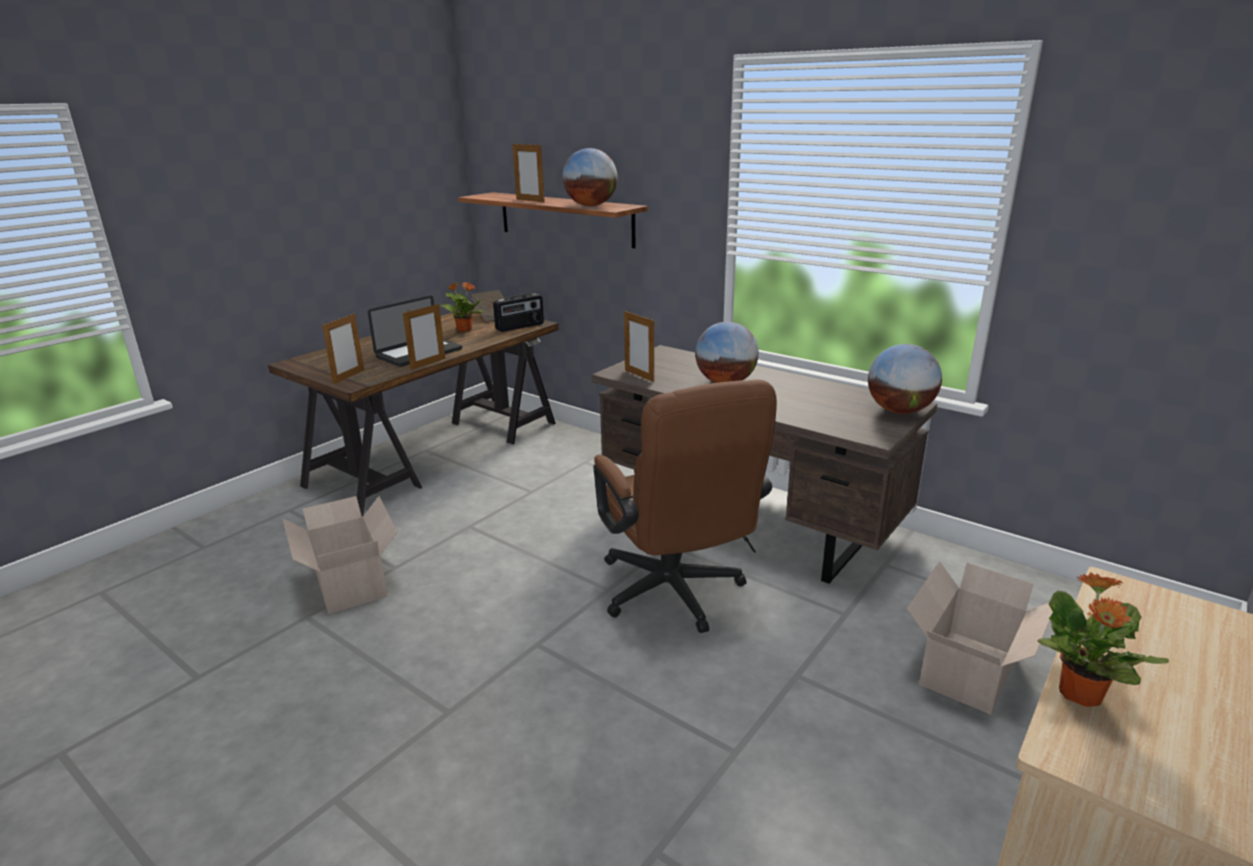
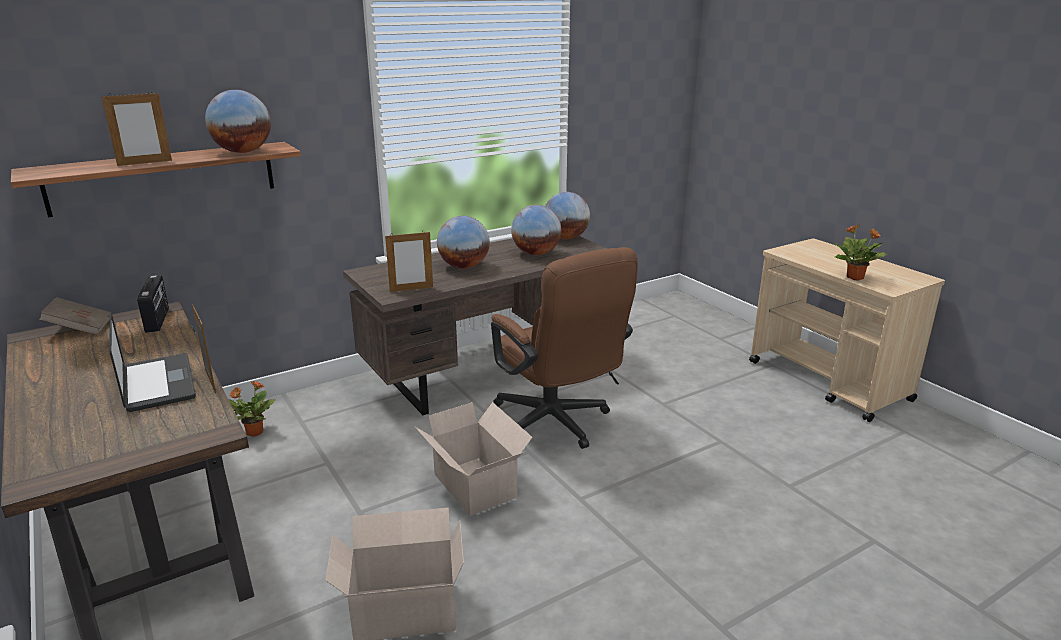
camera: 70 degrees left, 0 degrees up
picture frame [322,313,364,384] -> none
potted plant [440,282,484,332] -> potted plant moved to [228,381,275,437]
brown office chair [593,379,777,633] -> brown office chair turned 60 degrees clockwise [491,247,638,449]
cardboard box [907,561,1053,715] -> cardboard box moved to [415,402,533,516]
none -> globe [511,205,561,255]

